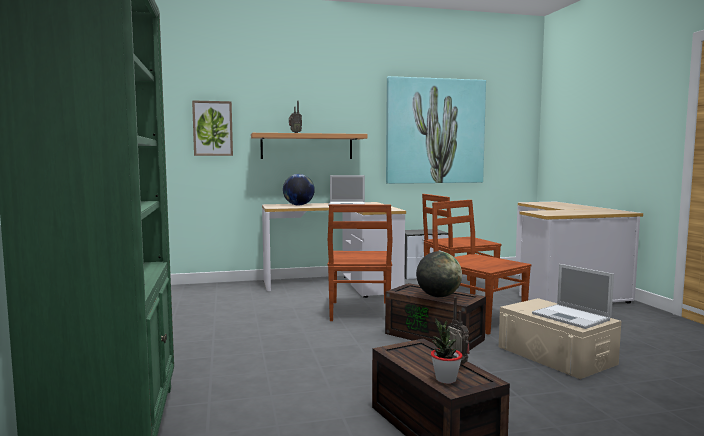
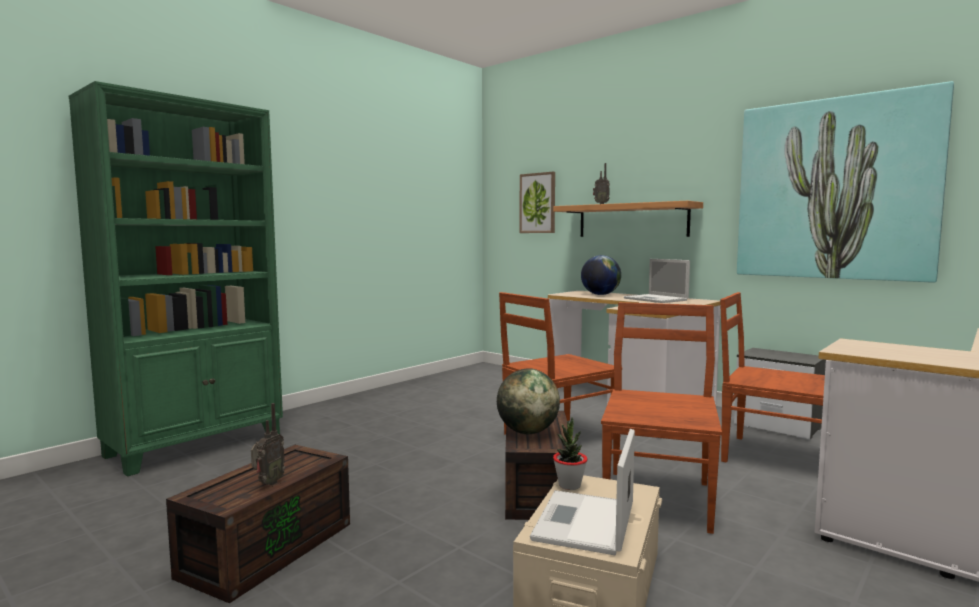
camera: 55 degrees right, 0 degrees up
potted plant [431,318,463,384] -> potted plant moved to [553,417,587,490]

